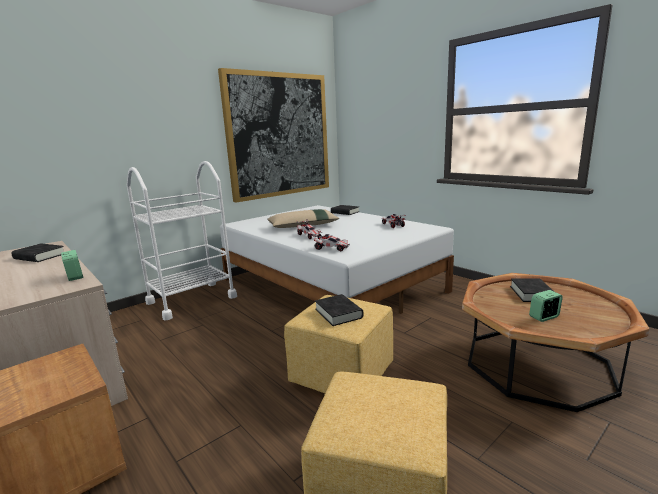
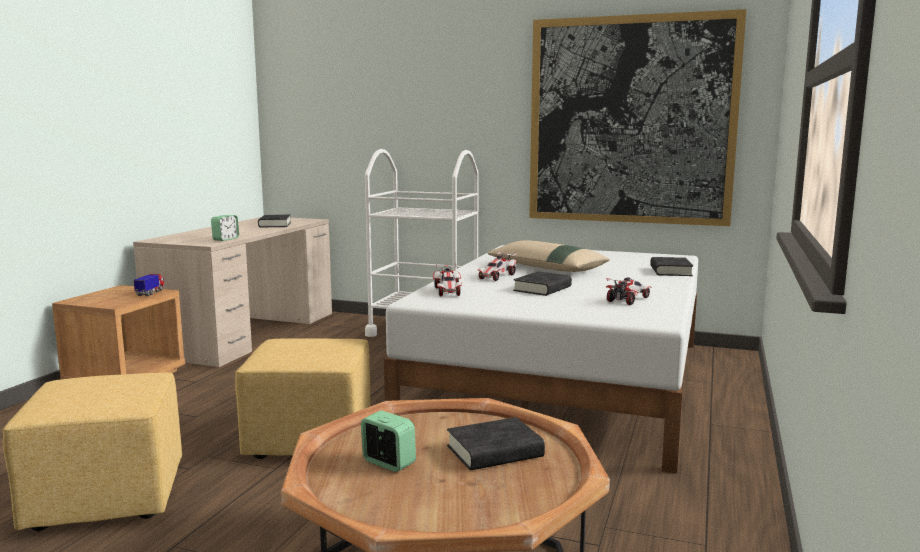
camera: 60 degrees right, 5 degrees down
black book [315,294,363,326] -> black book moved to [513,271,572,296]
none -> toy truck [134,274,164,296]

